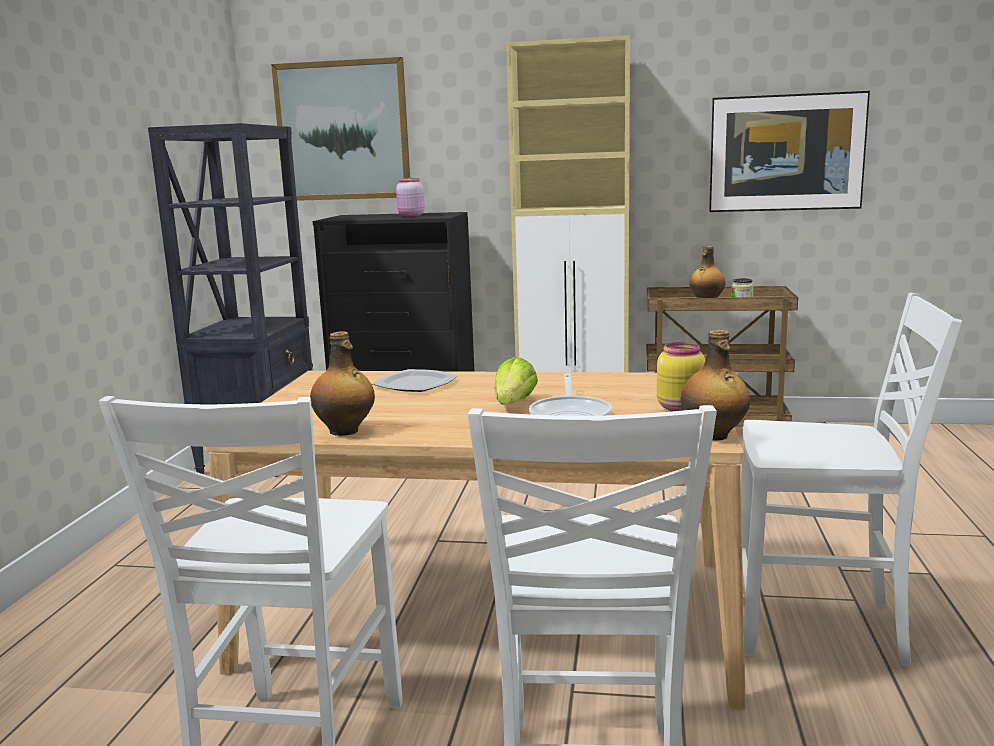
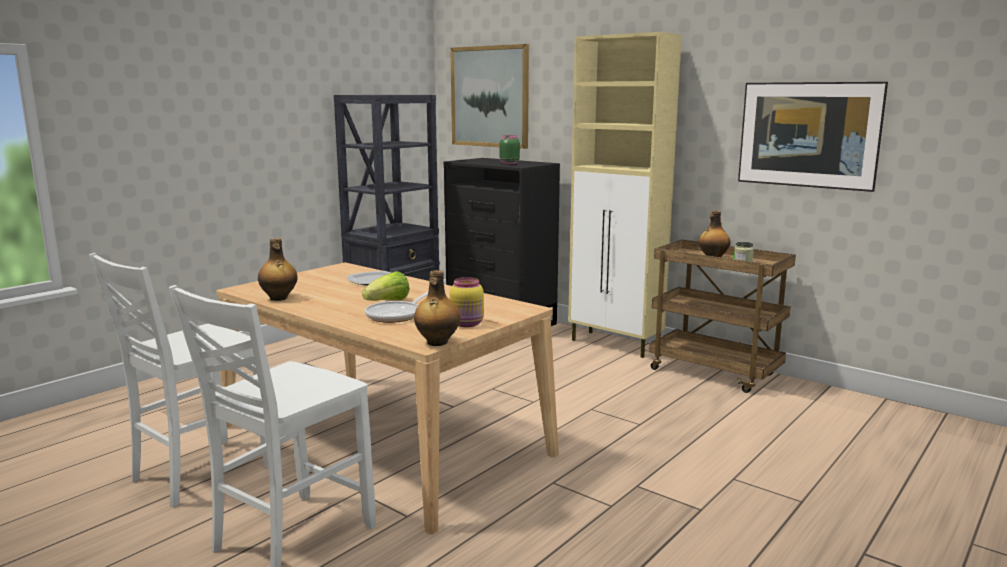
camera: 30 degrees right, 0 degrees up
pink jar [396,178,425,217] -> green jar [499,135,520,164]
white chair [741,293,962,667] -> none

